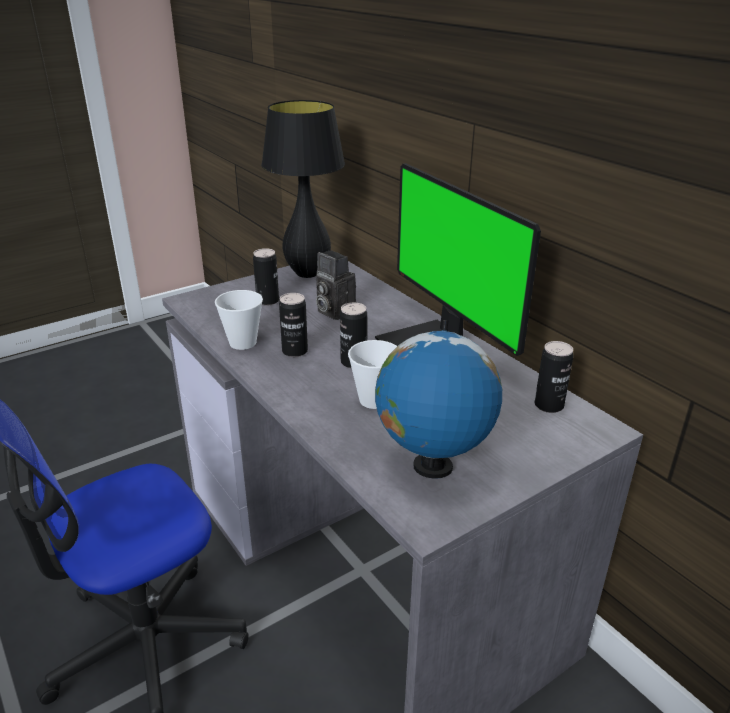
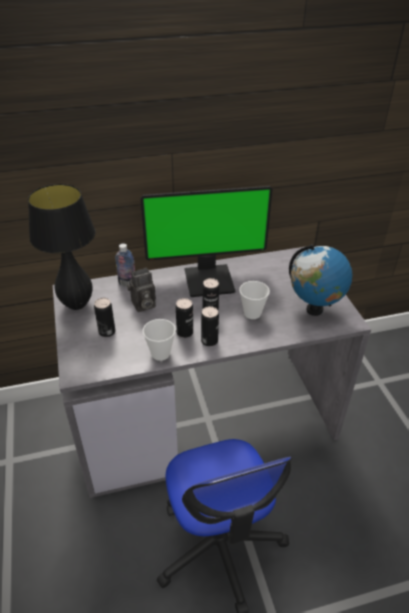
camera: 70 degrees left, 10 degrees up
can [535,341,574,413] -> can moved to [201,306,219,346]
none -> bottle [115,243,135,287]

